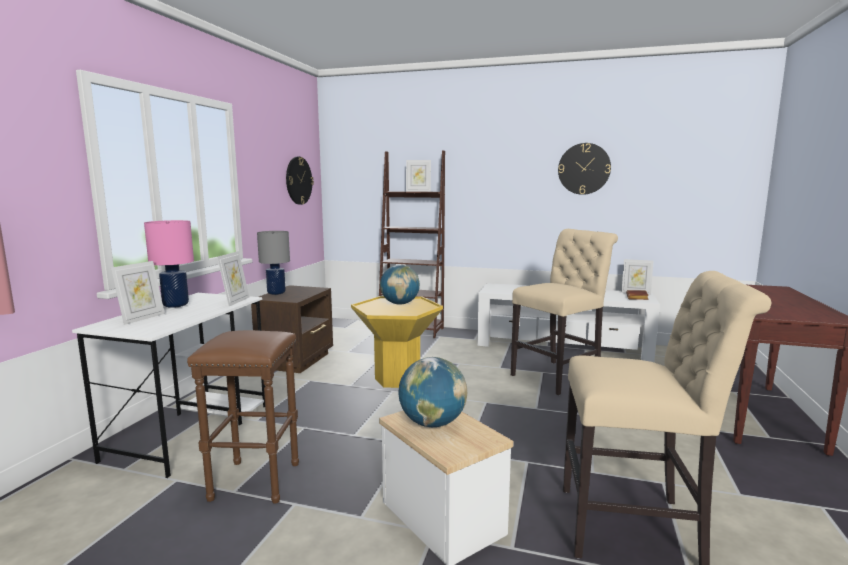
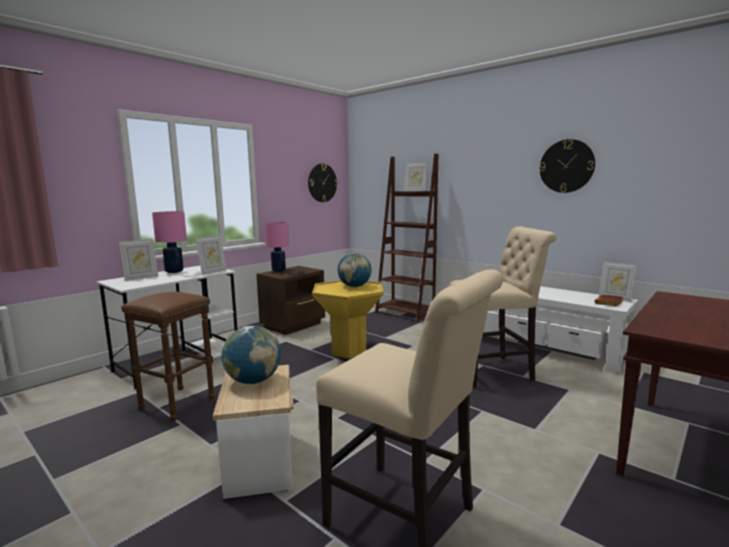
camera: 25 degrees right, 0 degrees up
grey table lamp [257,231,290,295] -> pink table lamp [264,222,289,272]

